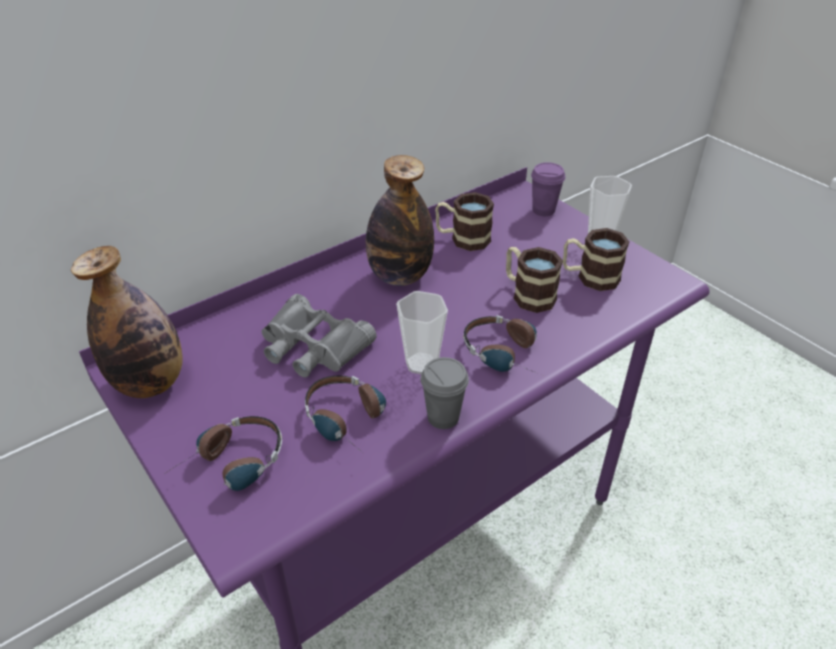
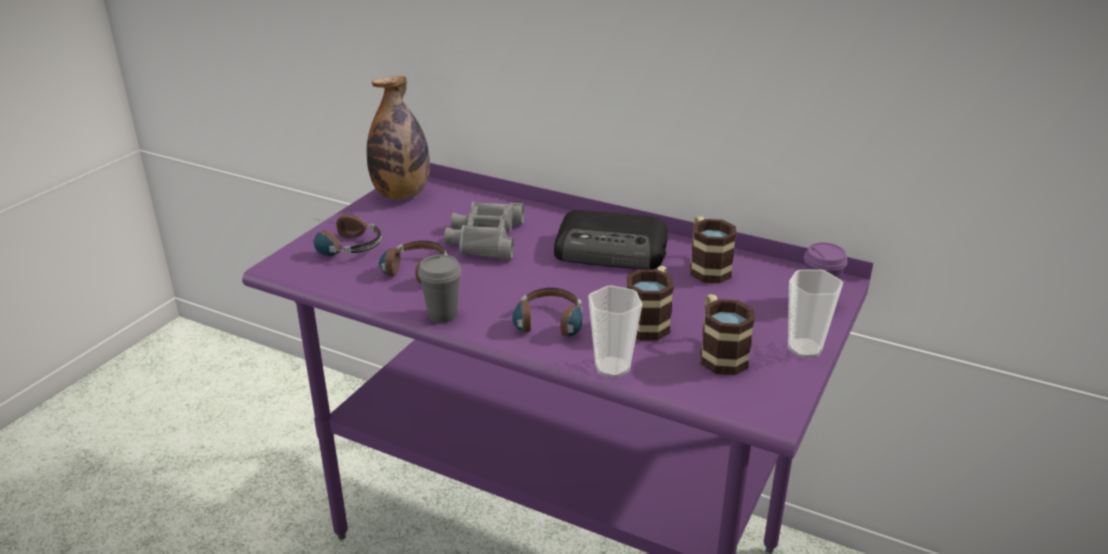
camera: 65 degrees right, 10 degrees down
bottle [366,155,434,286] -> radio [554,210,668,270]
cup [396,291,448,374] -> cup moved to [588,285,642,378]

